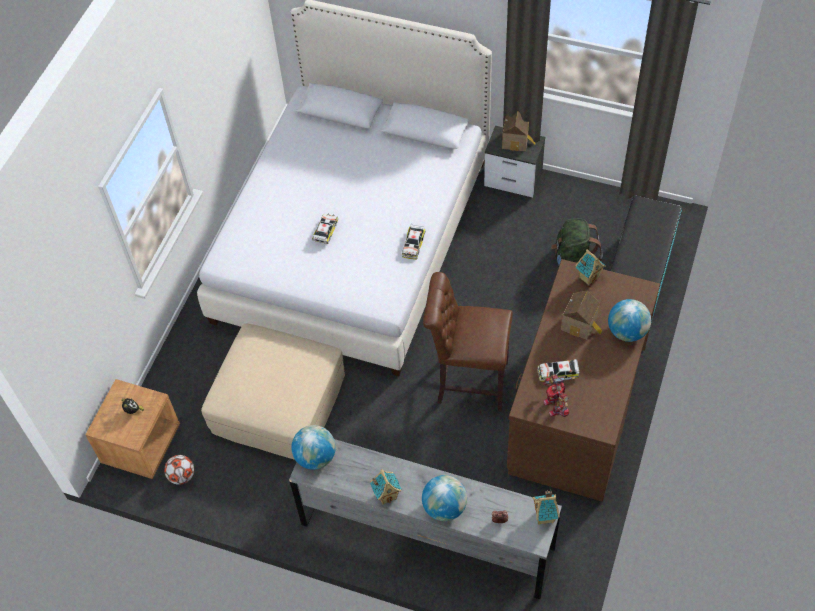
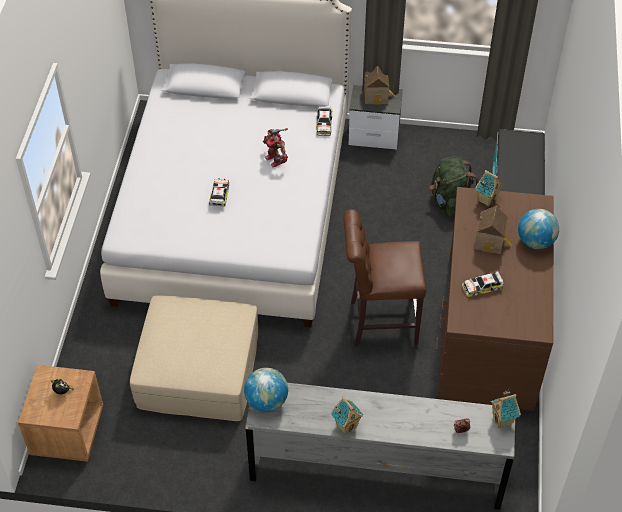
camera: 15 degrees left, 5 degrees down
football [164,455,194,485] -> none
toy car [402,224,425,260] -> toy car moved to [316,106,332,136]
globe [422,475,467,521] -> none
toy robot [543,374,575,417] -> toy robot moved to [263,128,288,167]

